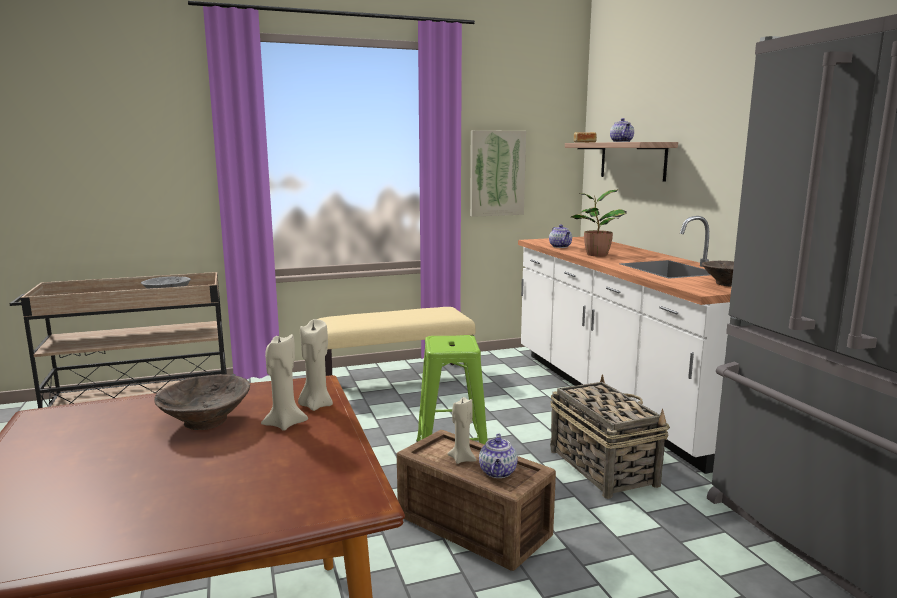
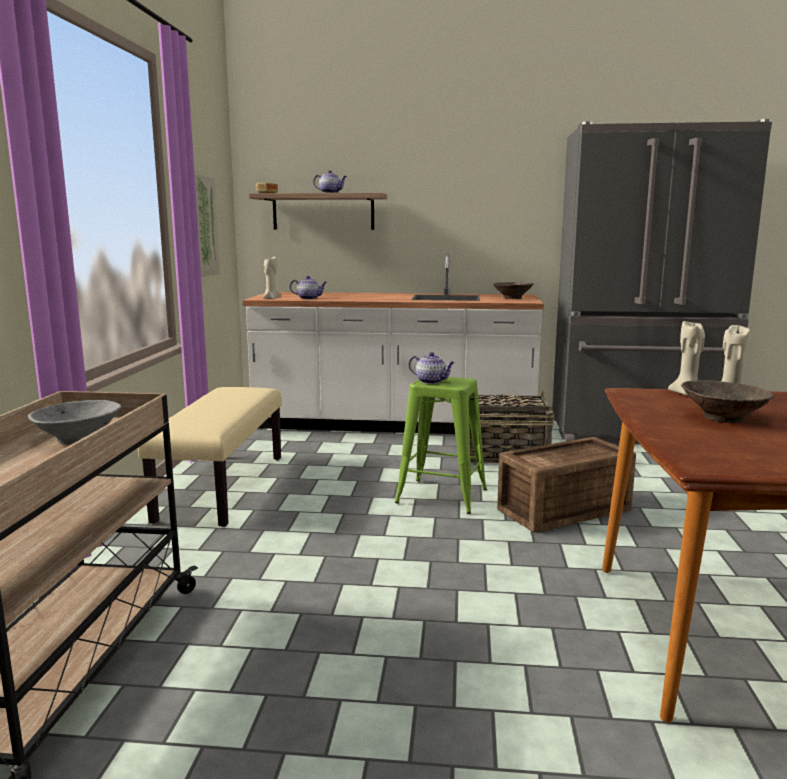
camera: 65 degrees left, 0 degrees up
beige candle [447,397,476,464] -> beige candle moved to [263,257,281,299]
teapot [479,433,518,478] -> teapot moved to [409,352,455,384]
potted plant [571,189,627,257] -> none

